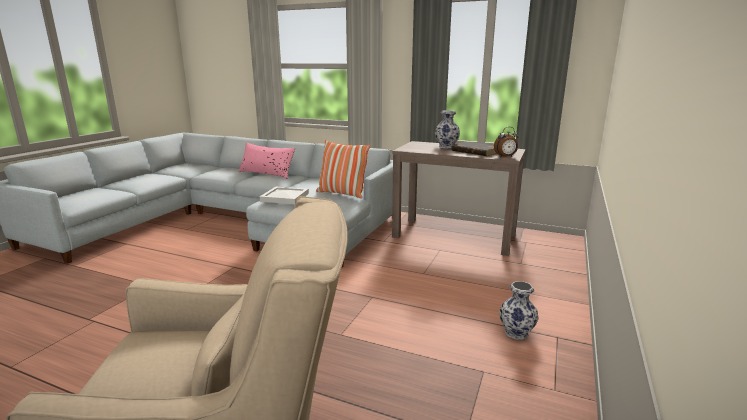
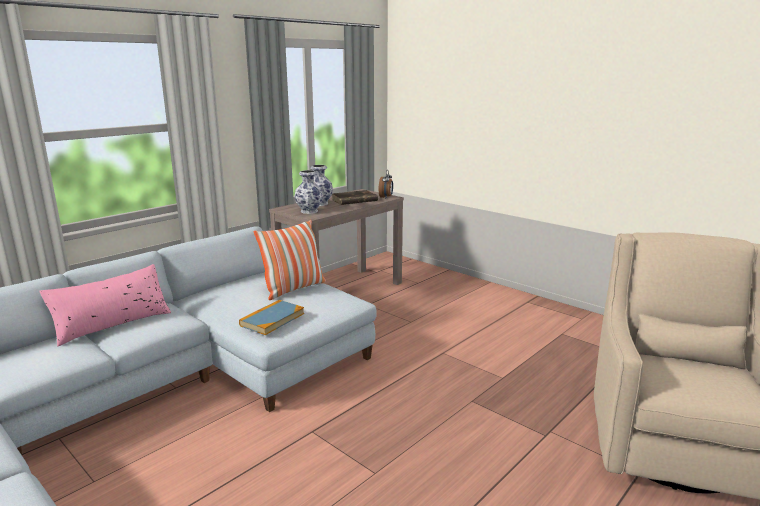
camera: 70 degrees left, 0 degrees up
white tray [260,187,309,204] -> book [239,300,304,335]
vase [499,281,539,340] -> vase moved to [294,170,323,214]

